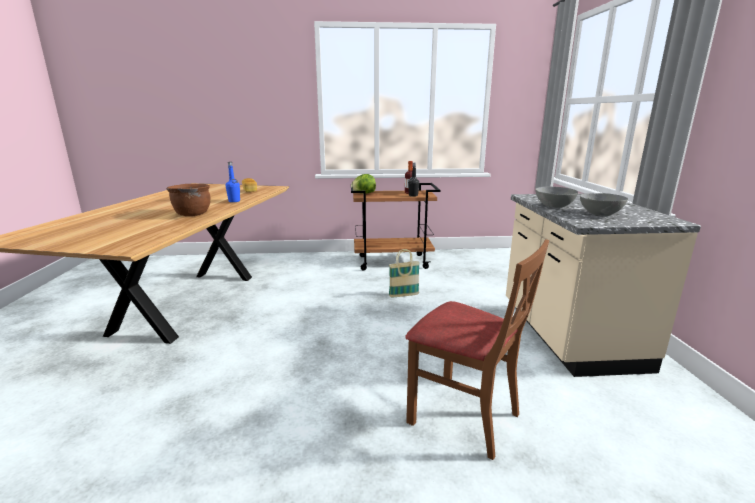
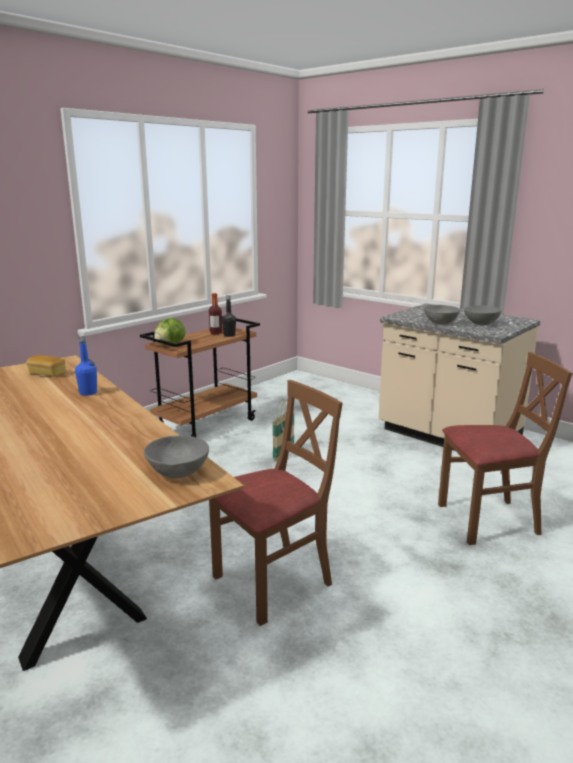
camera: 45 degrees left, 0 degrees up
brown cooking pot [166,184,210,216] -> none
none -> grey bowl [144,435,209,478]
none -> brown chair [209,380,343,626]

